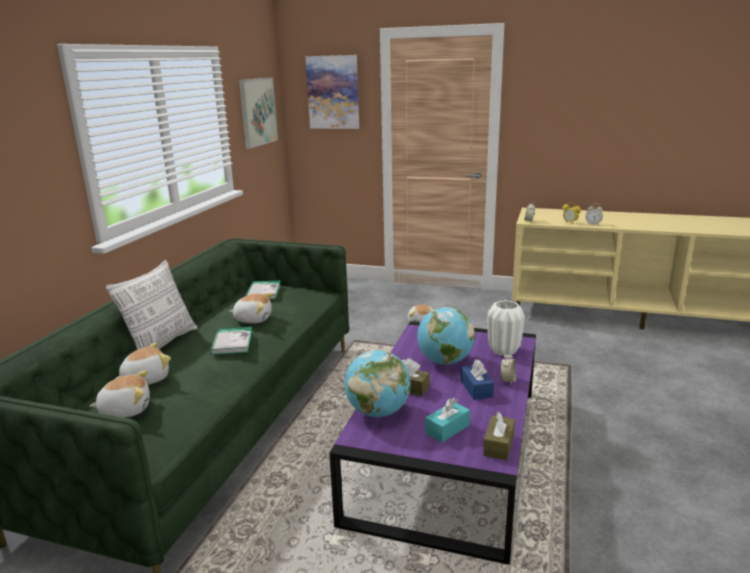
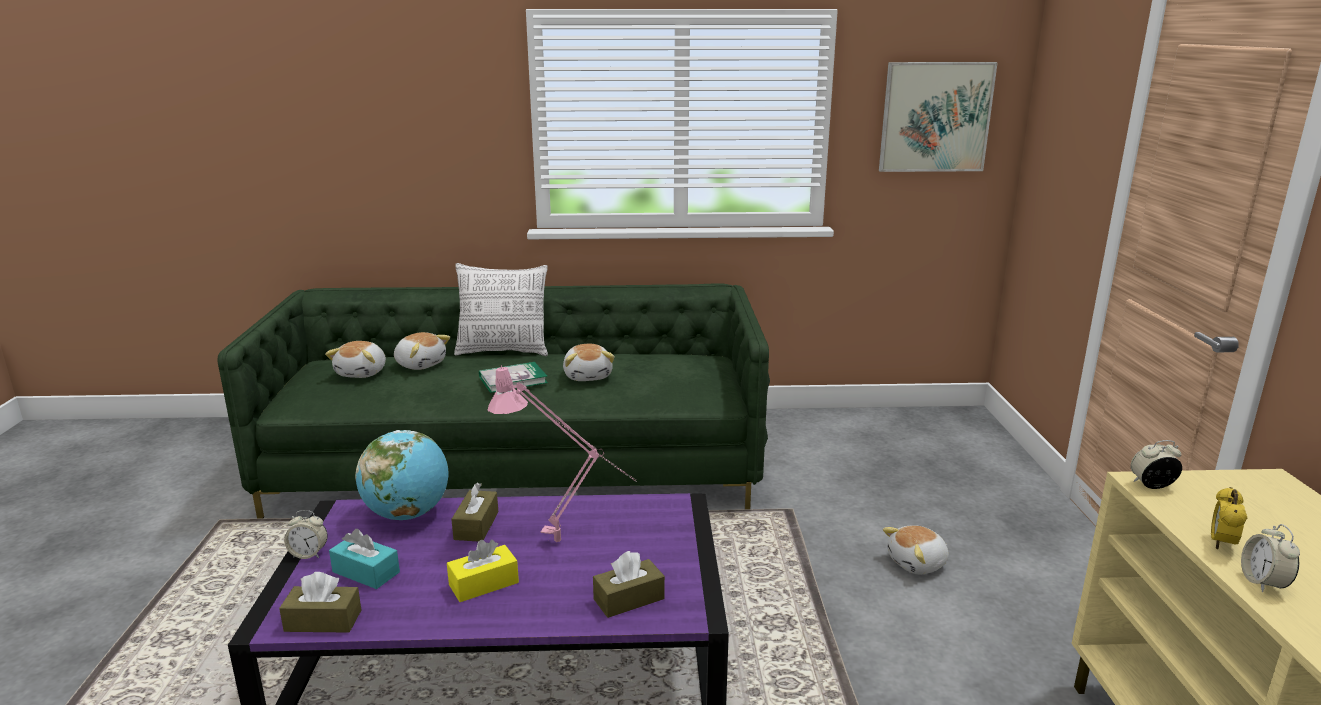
camera: 70 degrees right, 0 degrees up
plush toy [89,370,150,418] -> plush toy turned 45 degrees clockwise [325,341,386,378]
book [246,281,281,299] -> none
picture [305,55,359,129] -> none
globe [417,307,475,365] -> pink table lamp [487,365,637,542]
blue tissue box [461,359,494,400] -> yellow tissue box [447,540,519,602]
white vase [488,300,525,356] -> brown tissue box [593,551,665,618]
alarm clock [500,352,517,384] -> alarm clock moved to [284,510,328,559]

